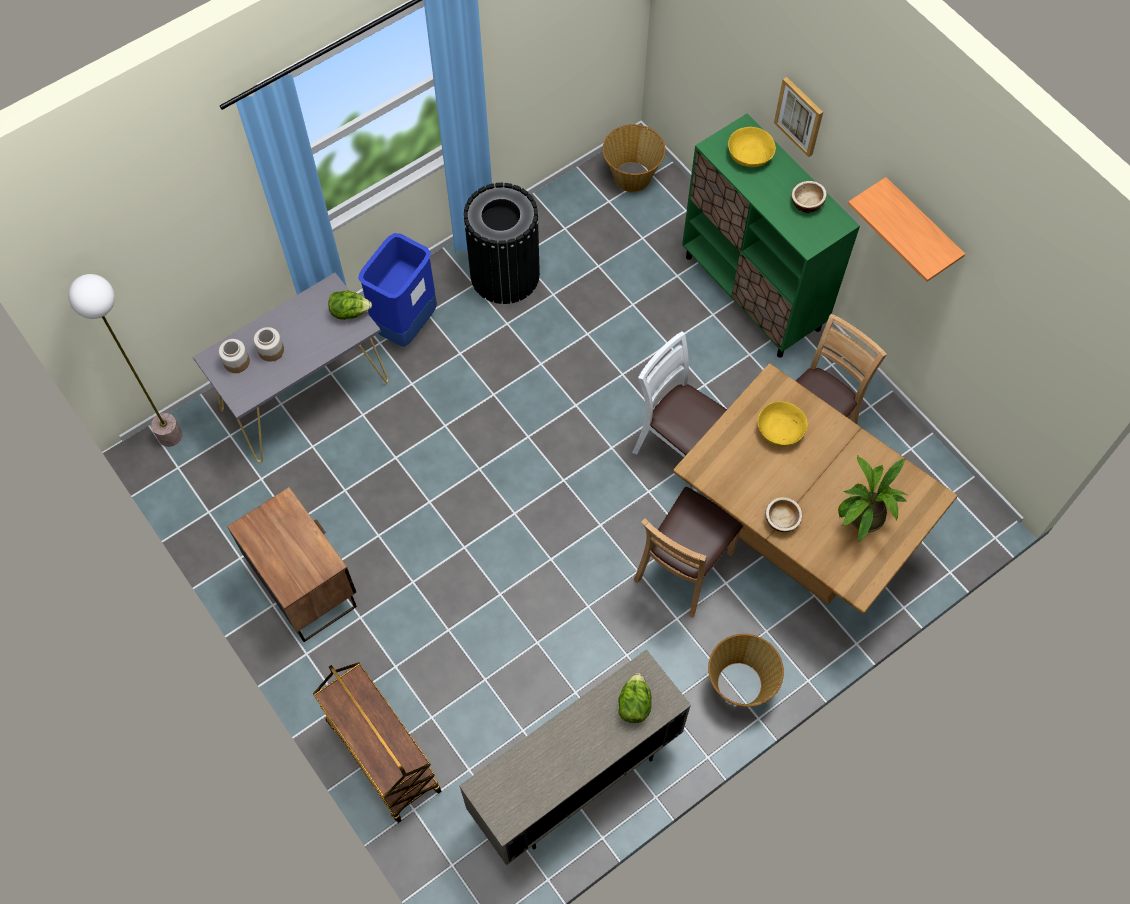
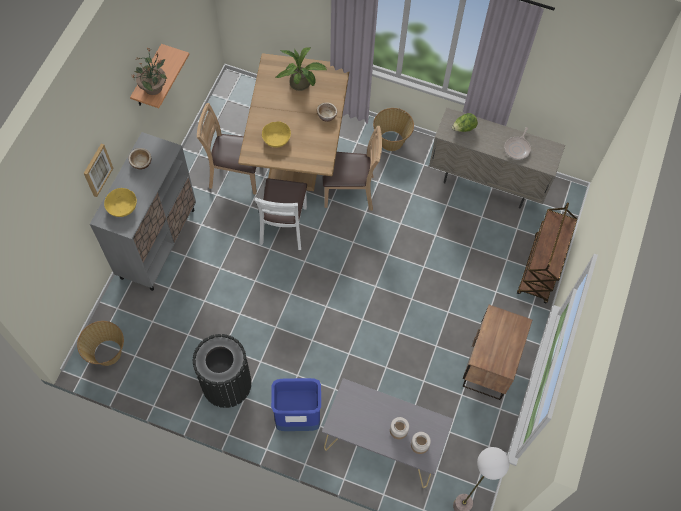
camera: 125 degrees left, 0 degrees up
lettuce [328,291,372,320] -> none
green cabinet [682,114,860,358] -> grey cabinet [90,132,196,291]
none -> potted plant [132,47,167,95]
none -> frying pan [504,127,531,160]

